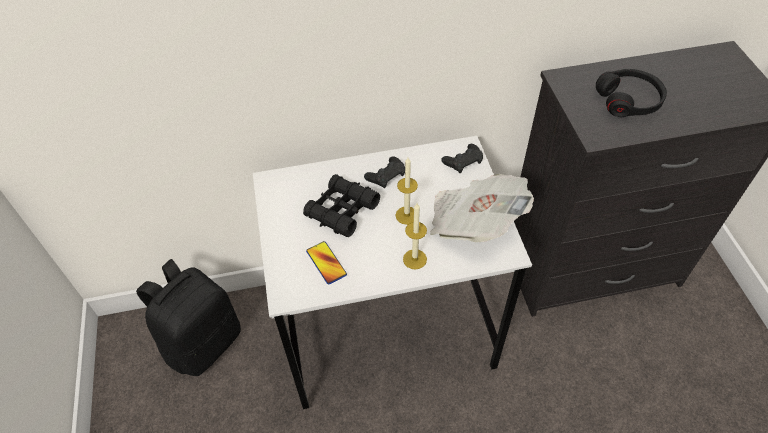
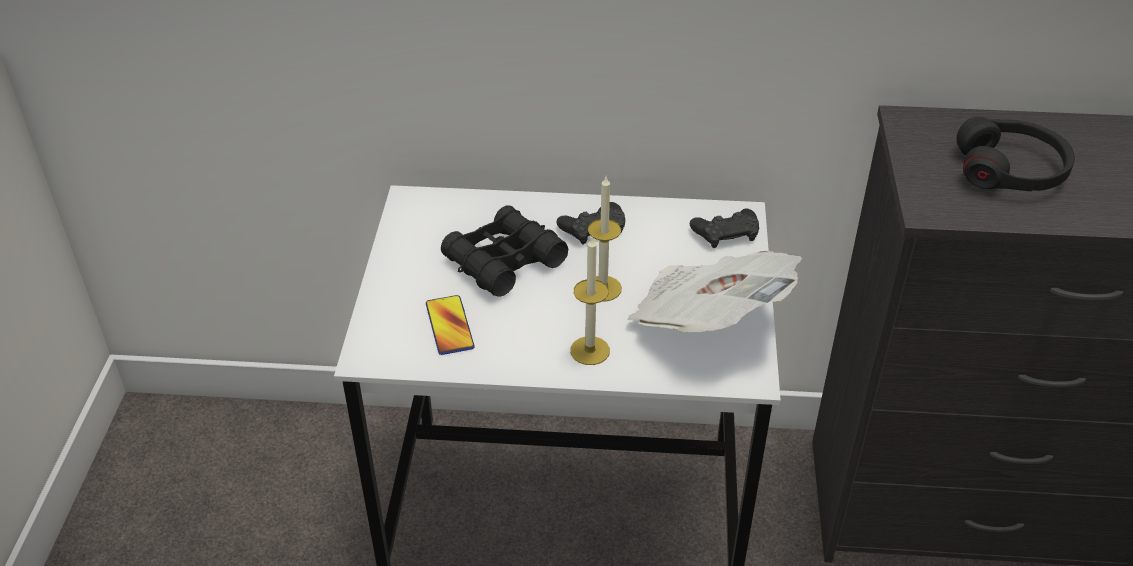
camera: 15 degrees right, 10 degrees down
black backpack [136,259,241,376] -> none

